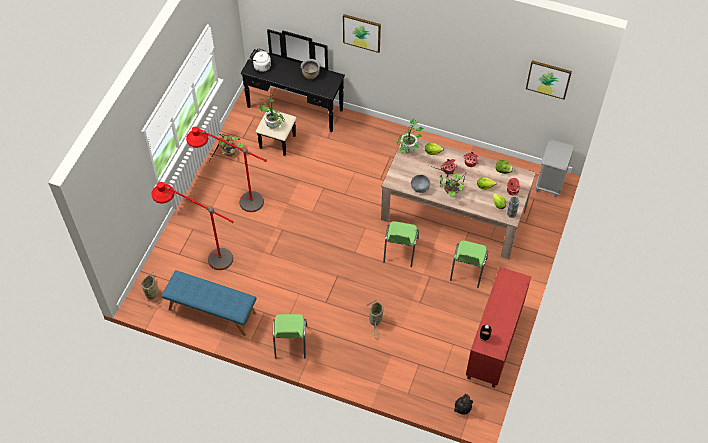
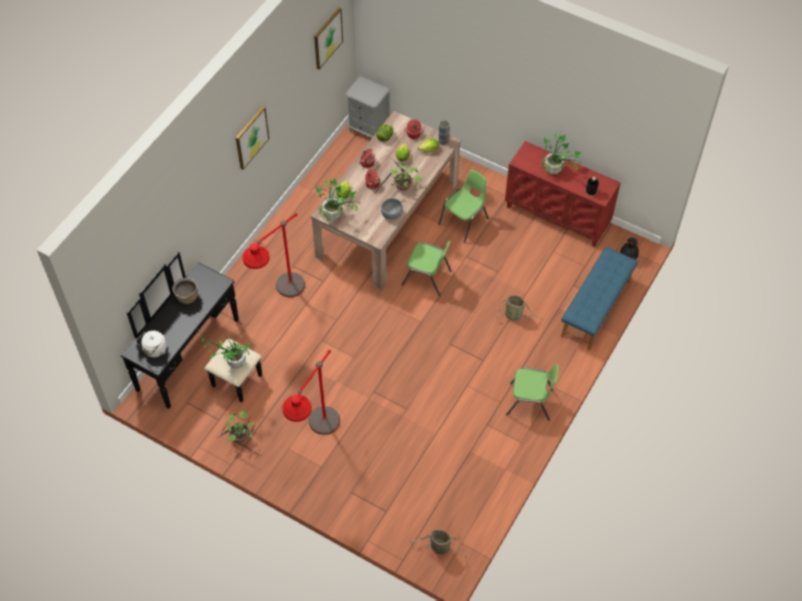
camera: 80 degrees left, 0 degrees up
red floor lamp [151,182,234,270] -> red floor lamp moved to [243,213,305,297]
blue bench [161,270,257,336] -> blue bench moved to [561,247,638,350]
picture [343,14,381,53] -> picture moved to [236,106,270,170]
green chair [450,240,488,288] -> green chair turned 75 degrees counterclockwise [438,170,489,243]
none -> potted plant [541,133,581,175]

